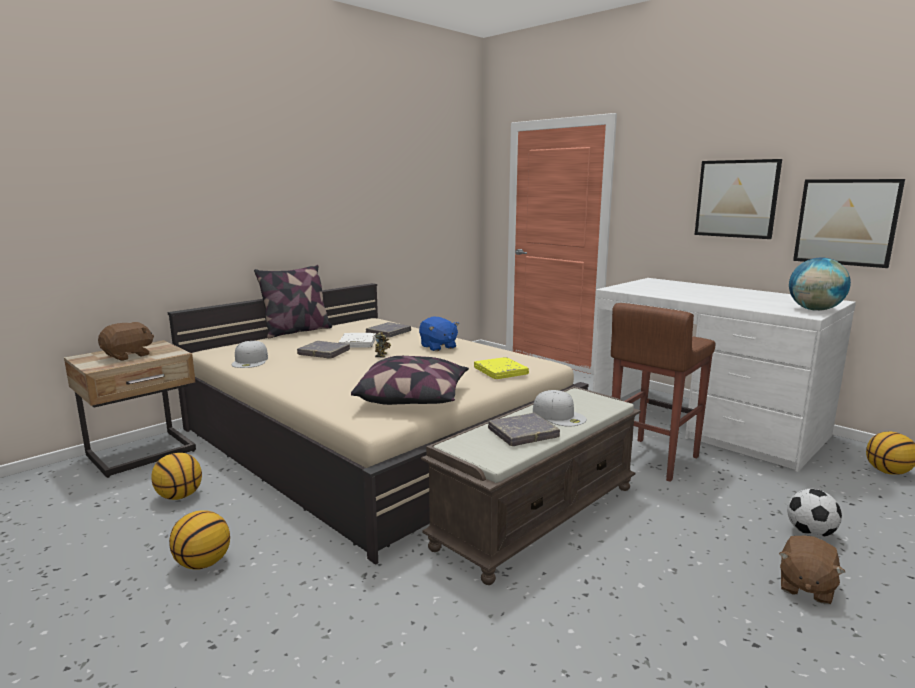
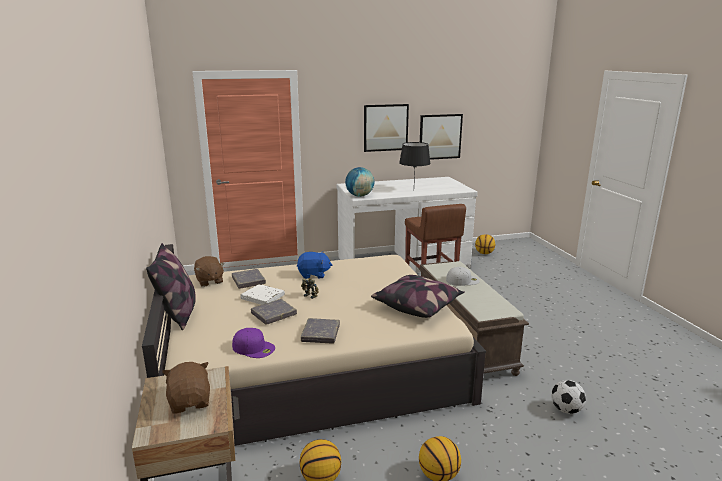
camera: 60 degrees left, 5 degrees up
white cap [232,341,268,368] -> purple cap [232,328,275,358]
yellow book [474,357,529,379] -> none
grey book [488,413,560,446] -> grey book moved to [301,318,340,344]
brown plush toy [779,536,845,604] -> brown plush toy moved to [194,256,224,287]
football [787,489,842,537] -> football moved to [551,380,586,414]
globe [789,257,851,311] -> globe moved to [345,167,374,197]
none -> black table lamp [399,142,431,179]

